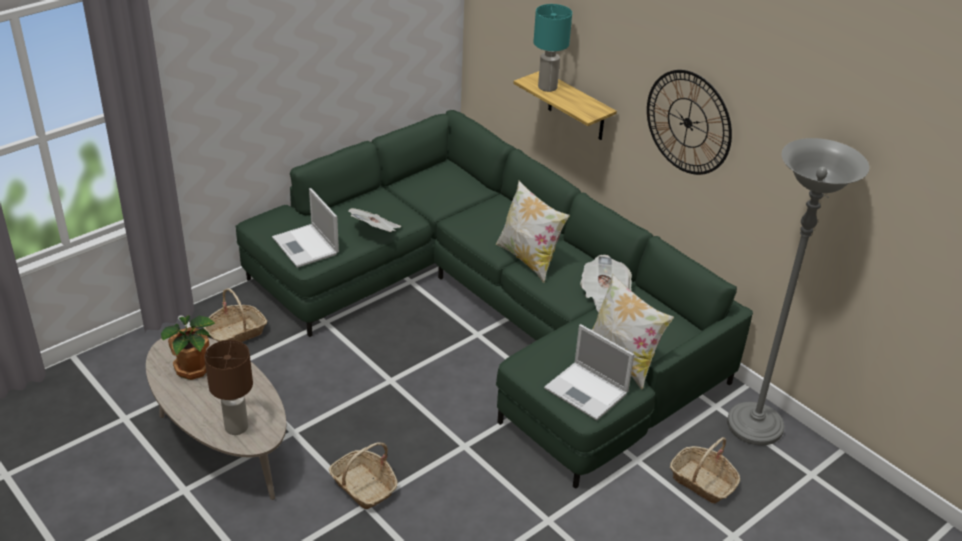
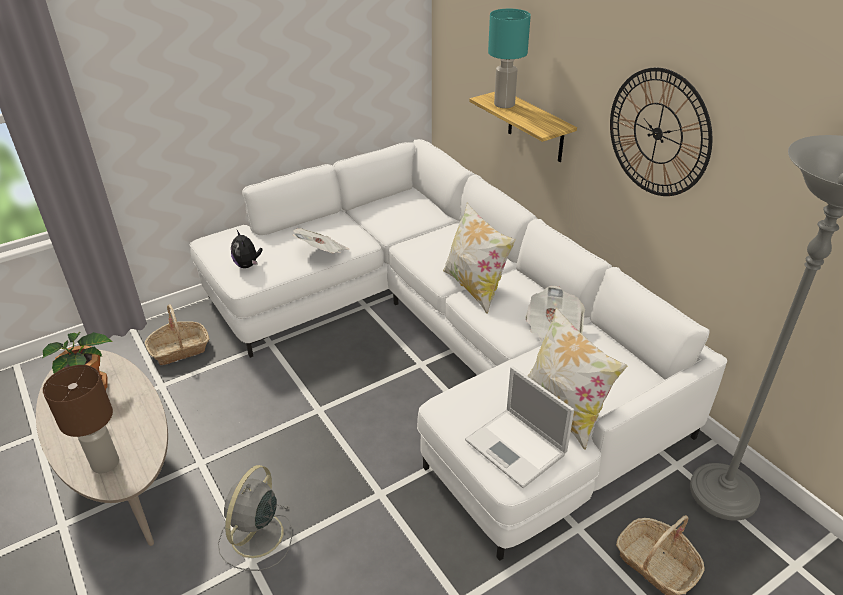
camera: 10 degrees right, 0 degrees up
green sofa [236,110,753,489] -> white sofa [189,139,727,561]
laptop [272,188,339,268] -> plush toy [231,230,262,268]
basket [329,442,398,510] -> grey fan [218,465,292,571]

